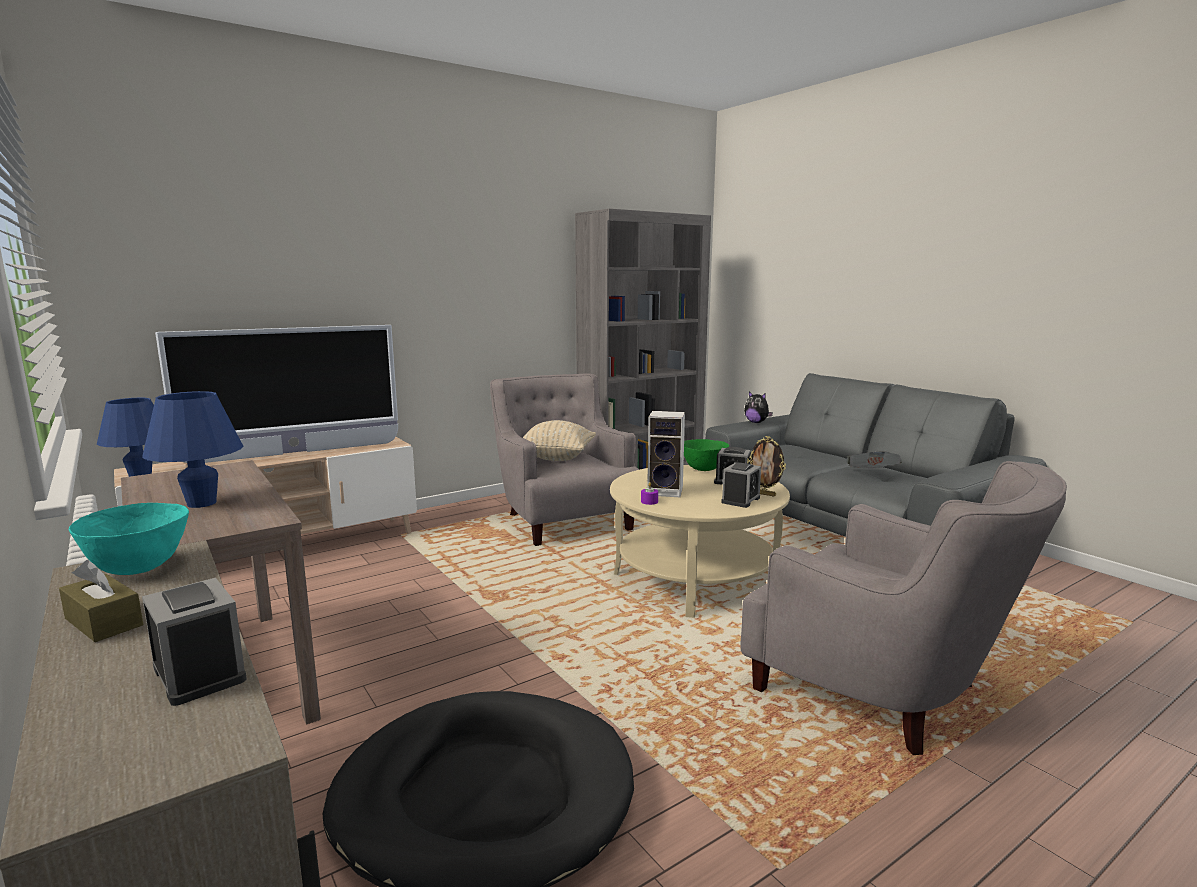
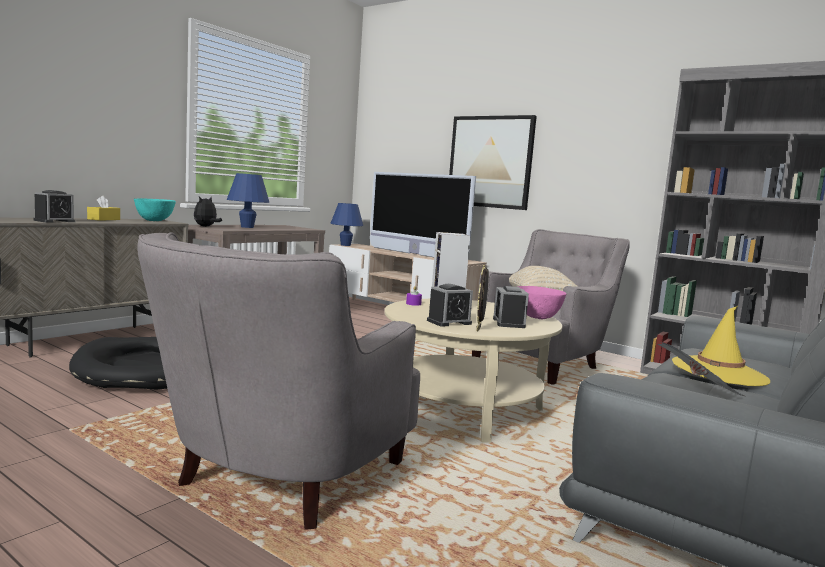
camera: 70 degrees right, 5 degrees down
brown tissue box [59,560,143,642] -> yellow tissue box [87,196,120,221]
green bowl [684,439,729,471] -> pink bowl [517,286,566,319]
alarm clock [721,462,761,508] -> alarm clock turned 45 degrees counterclockwise [427,284,473,327]
plush toy [744,391,773,423] -> plush toy moved to [194,196,222,227]
none -> picture [449,115,537,210]
none -> yellow hat [672,306,770,386]

